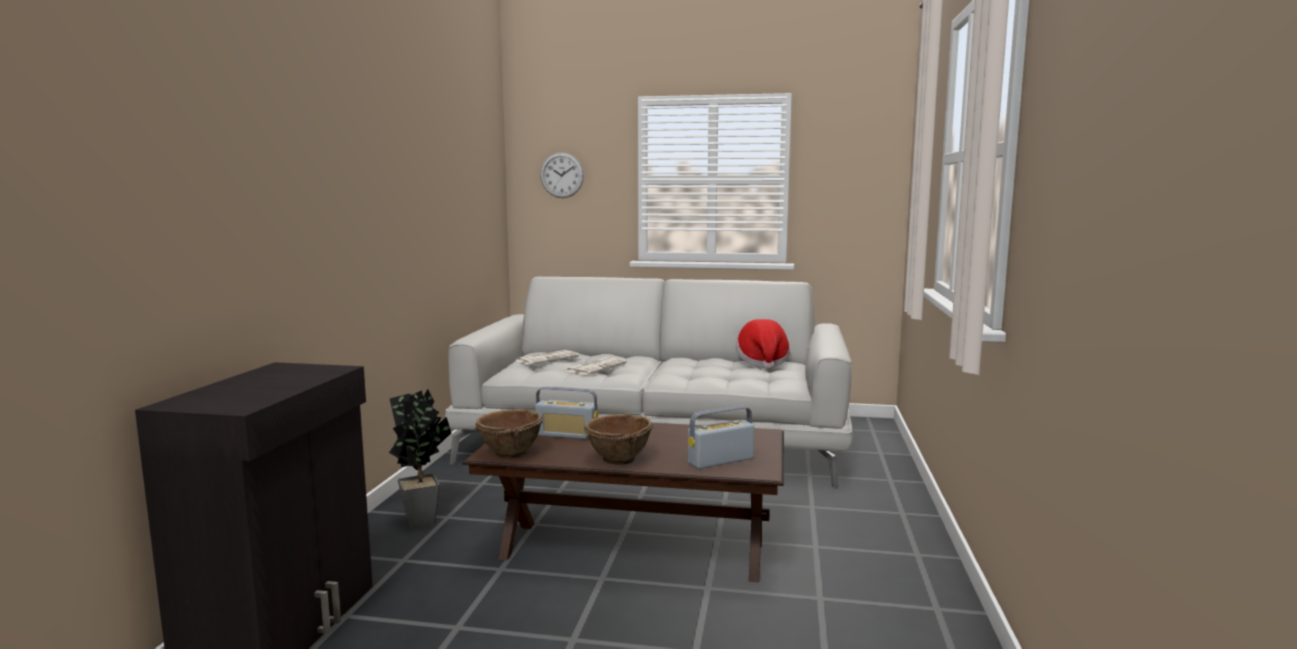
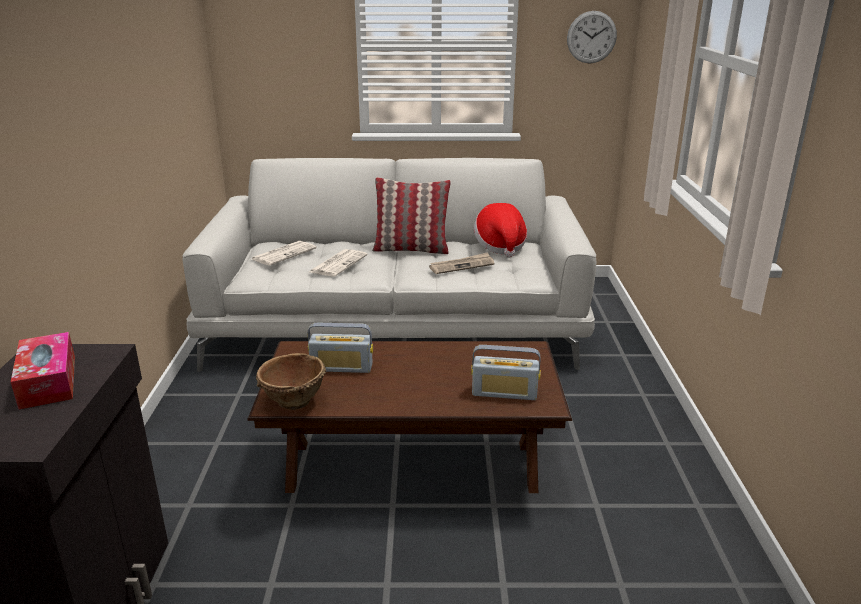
camera: 10 degrees left, 15 degrees up
potted plant [389,389,451,528] -> none
wall clock [540,152,584,198] -> wall clock moved to [567,11,617,64]
brown bowl [584,414,653,465] -> none
radio [688,406,754,469] -> radio turned 135 degrees counterclockwise [471,345,541,400]
none -> tissue box [11,332,75,410]
none -> pillow [372,177,451,254]
none -> newspaper [429,252,494,274]

